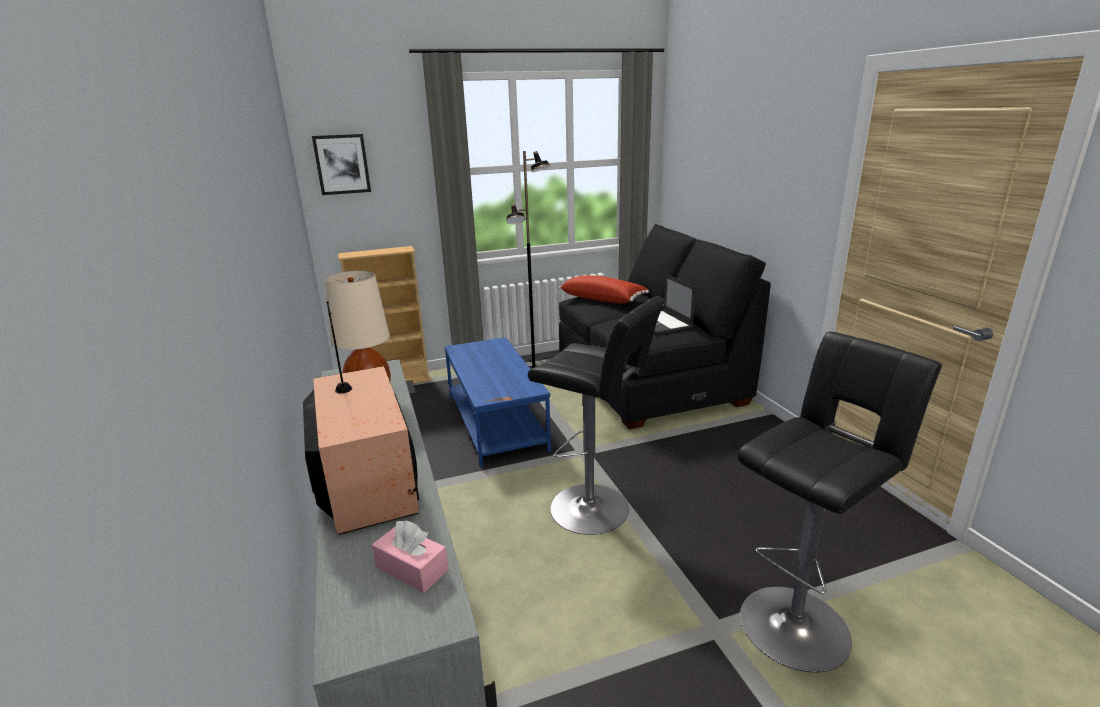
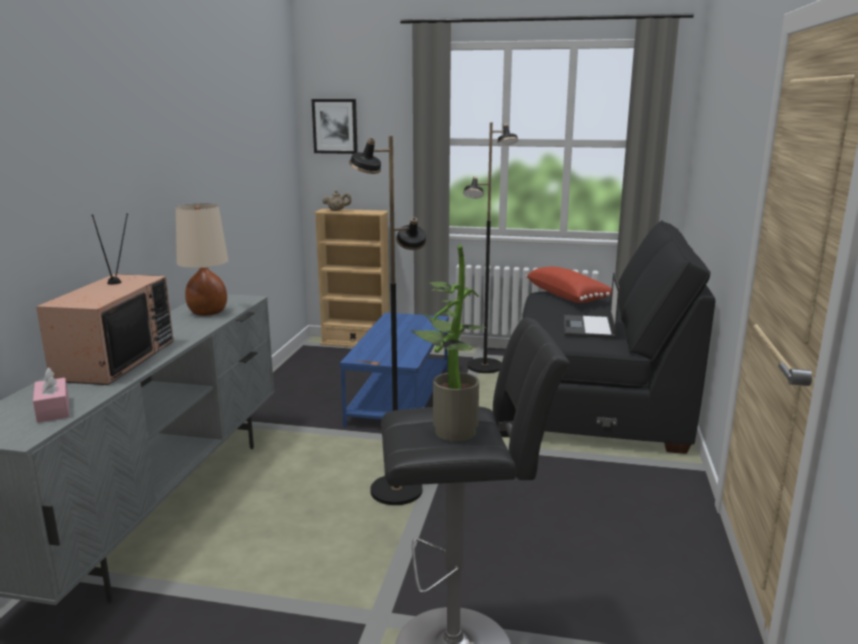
camera: 30 degrees right, 5 degrees down
black stool [528,296,666,535] -> black floor lamp [349,136,427,505]
none -> beige teapot [322,190,351,211]
none -> potted plant [412,244,486,441]

